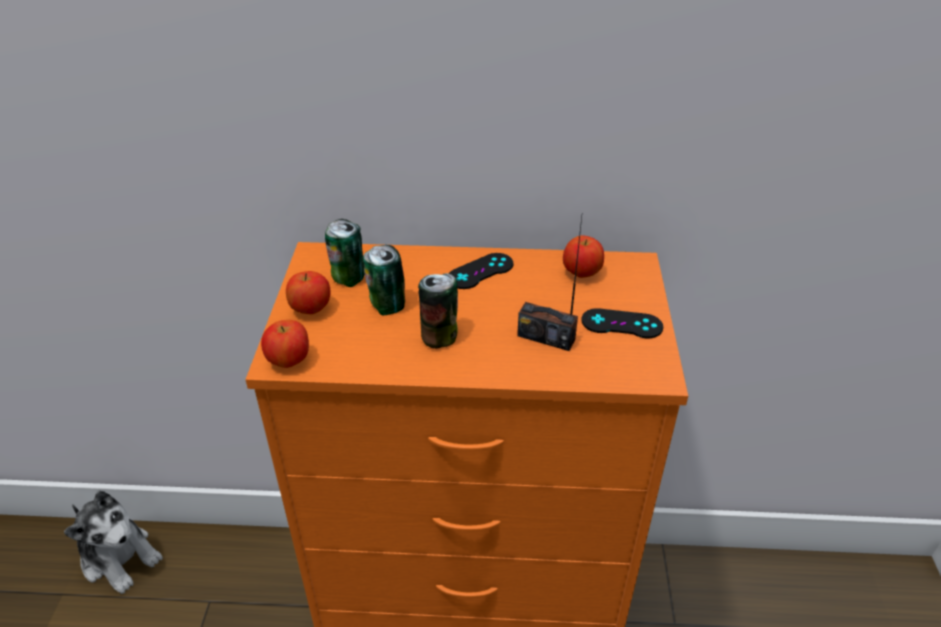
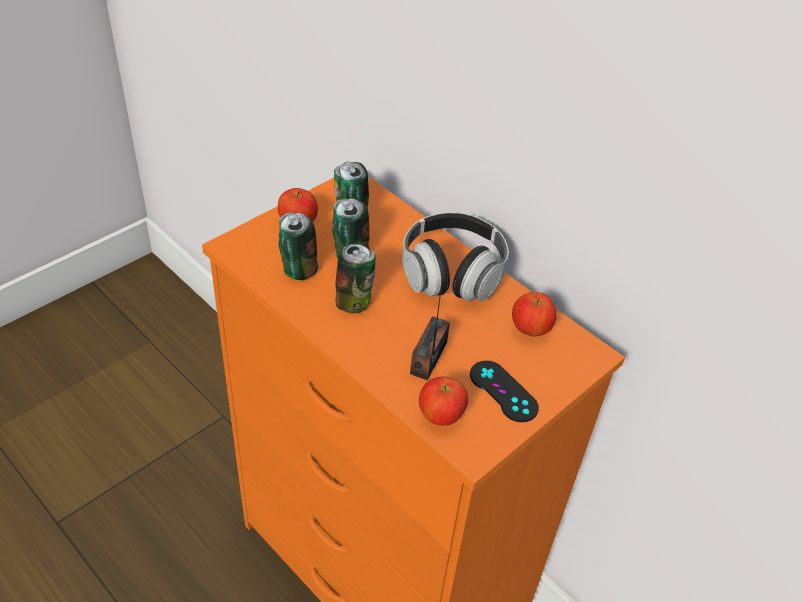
camera: 40 degrees right, 5 degrees up
plush toy [64,491,163,594] -> none
apple [261,320,309,368] -> apple moved to [419,376,468,425]
black game controller [449,253,513,289] -> headphones [402,212,508,301]
radio [517,217,582,351] -> radio turned 45 degrees clockwise [410,267,450,380]
none -> can [279,213,318,280]

